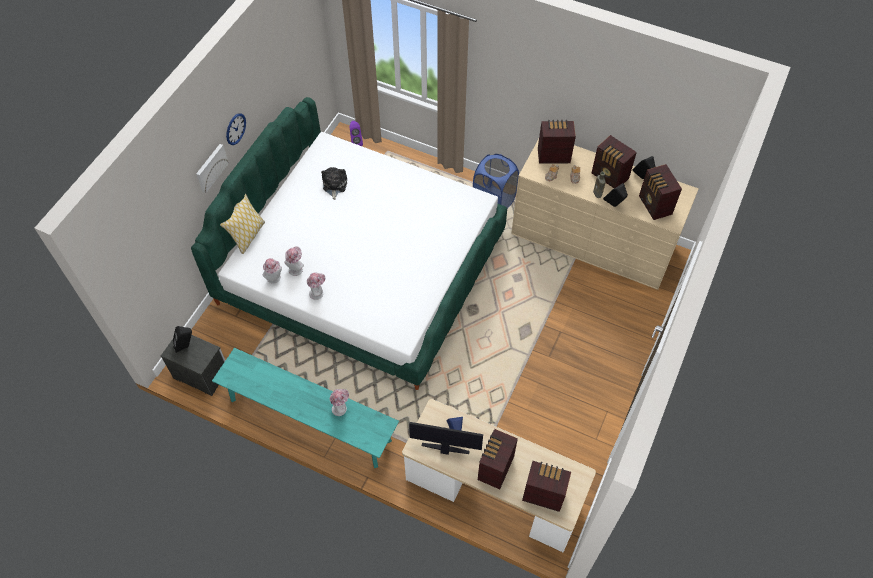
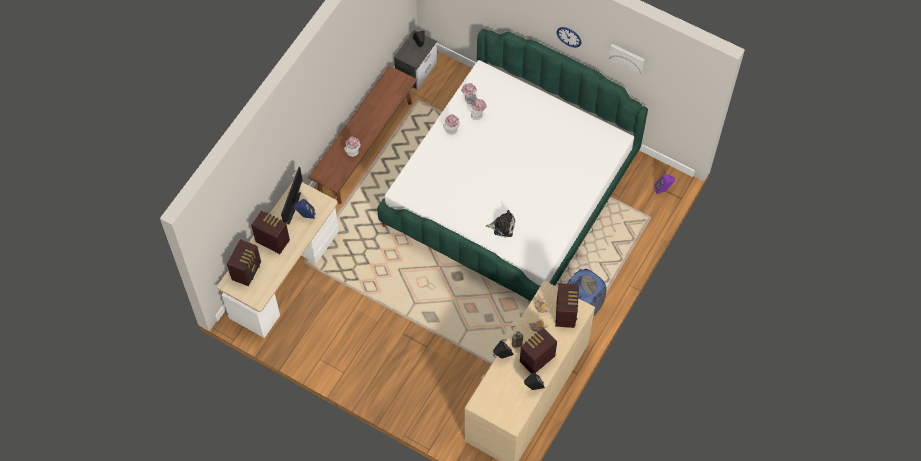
camera: 95 degrees right, 5 degrees up
picture [196,144,229,193] -> picture moved to [609,44,645,75]
turquoise bench [212,348,399,468] -> brown bench [308,66,417,204]
pillow [220,194,265,254] -> none
plush toy [321,167,347,200] -> plush toy moved to [486,210,515,237]
radio [639,164,682,220] -> none

